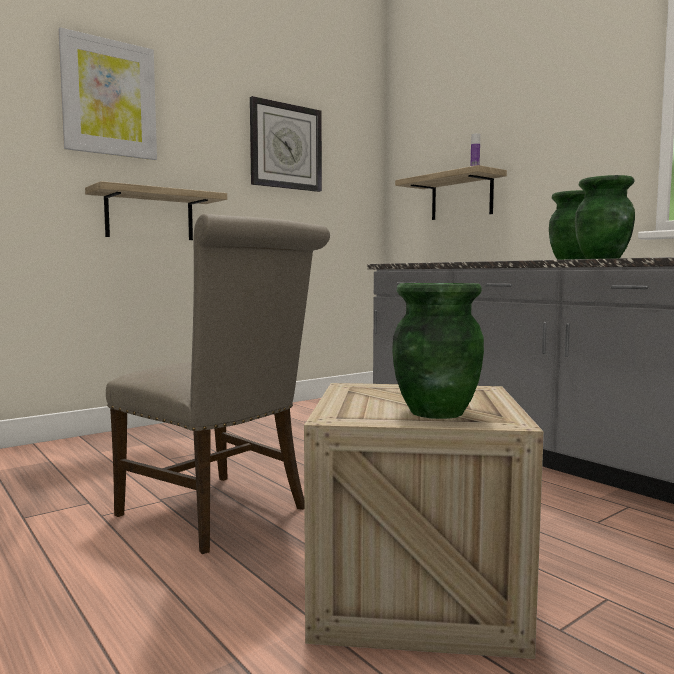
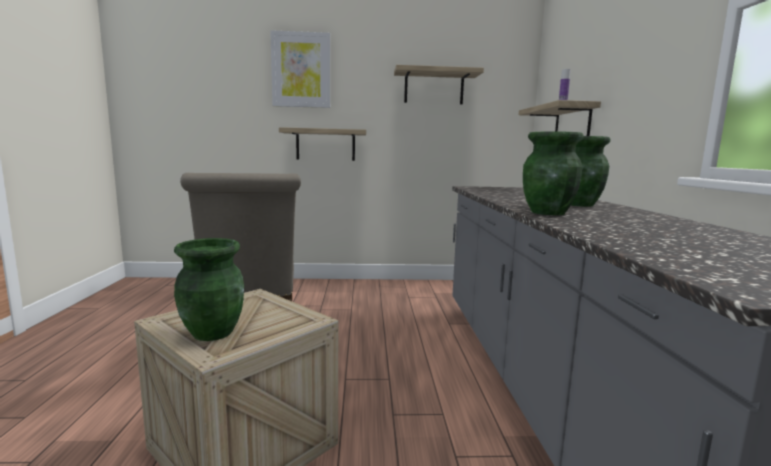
camera: 35 degrees right, 5 degrees up
wall clock [250,96,322,192] -> shelf [394,65,484,104]

